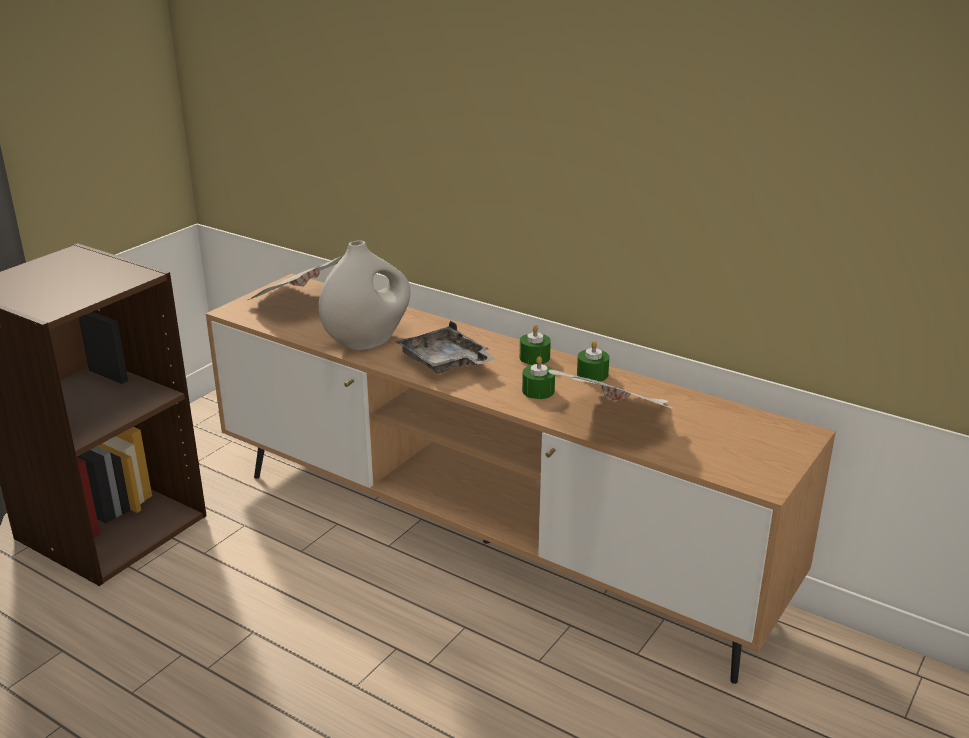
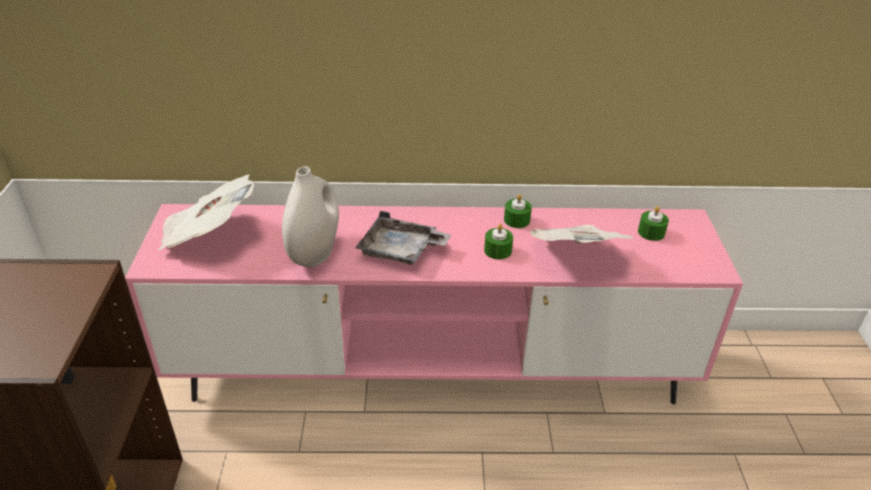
camera: 35 degrees left, 10 degrees up
brown tv stand [206,274,836,684] -> pink tv stand [125,204,743,404]
green candle [520,325,551,365] -> green candle moved to [638,206,669,241]

